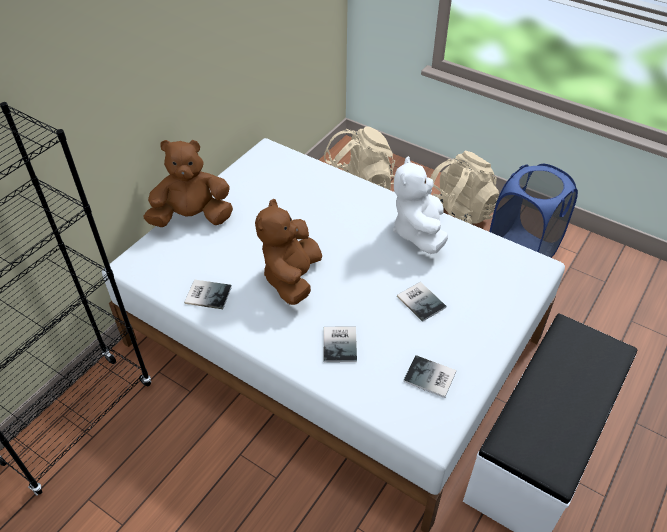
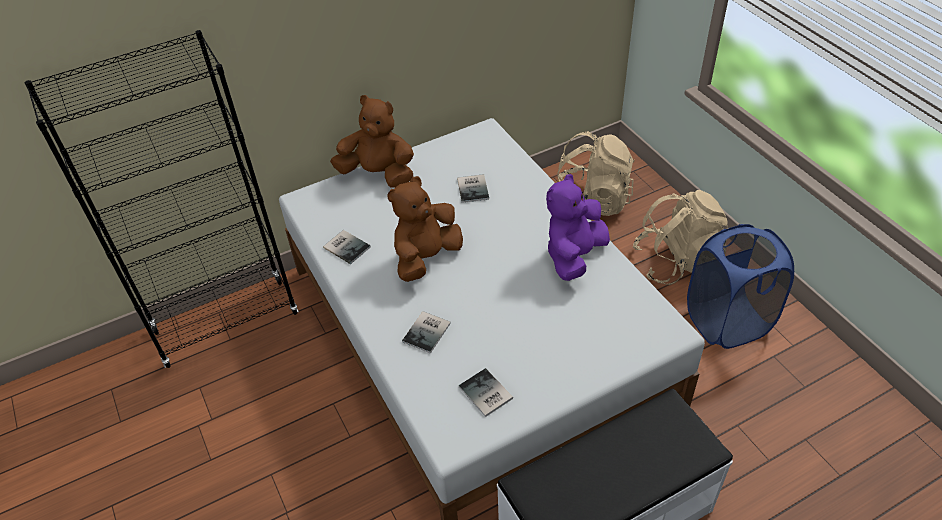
camera: 30 degrees right, 0 degrees up
white plush toy [393,156,448,254] -> purple plush toy [546,174,610,281]
book [397,282,446,322] -> book moved to [457,174,489,203]

